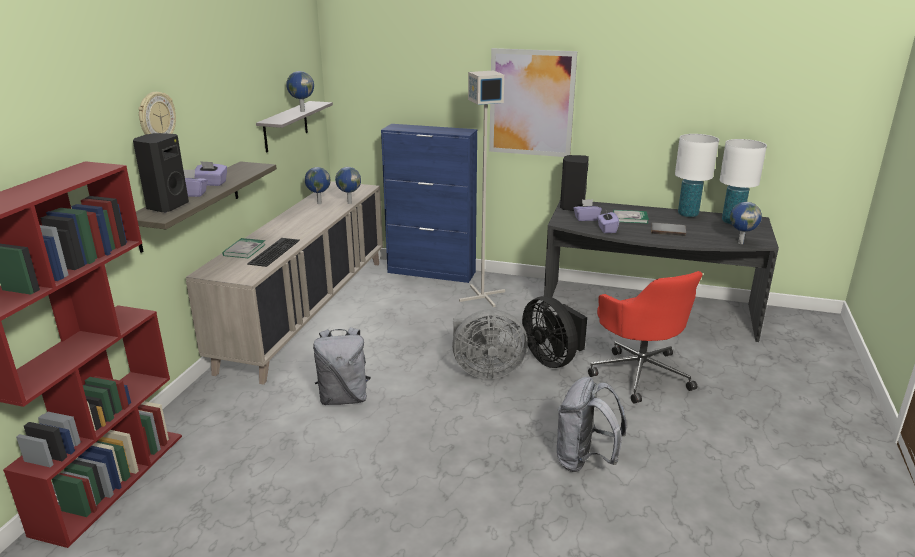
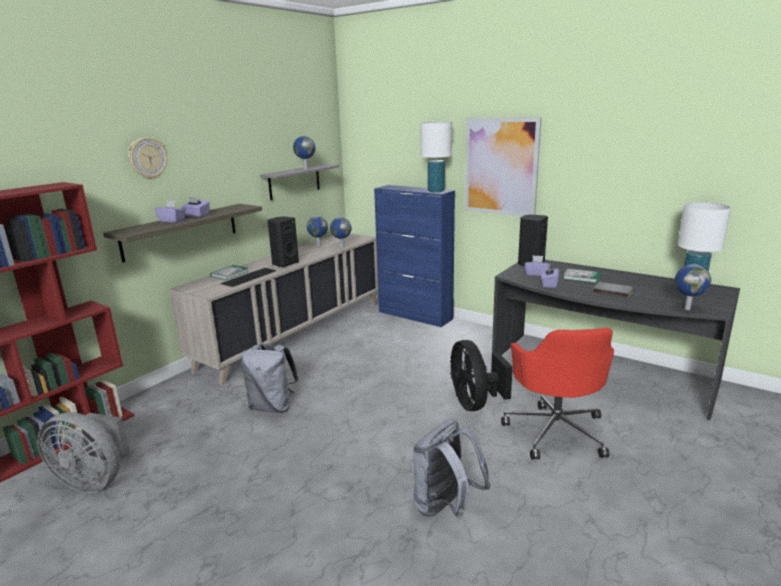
camera: 20 degrees right, 5 degrees down
black speaker [133,133,189,213] -> black speaker moved to [267,216,299,267]
grey fan [452,309,528,379] -> grey fan moved to [37,412,130,493]
grey floor lamp [459,71,505,307] -> none
white table lamp [675,134,719,217] -> white table lamp moved to [420,122,452,192]

